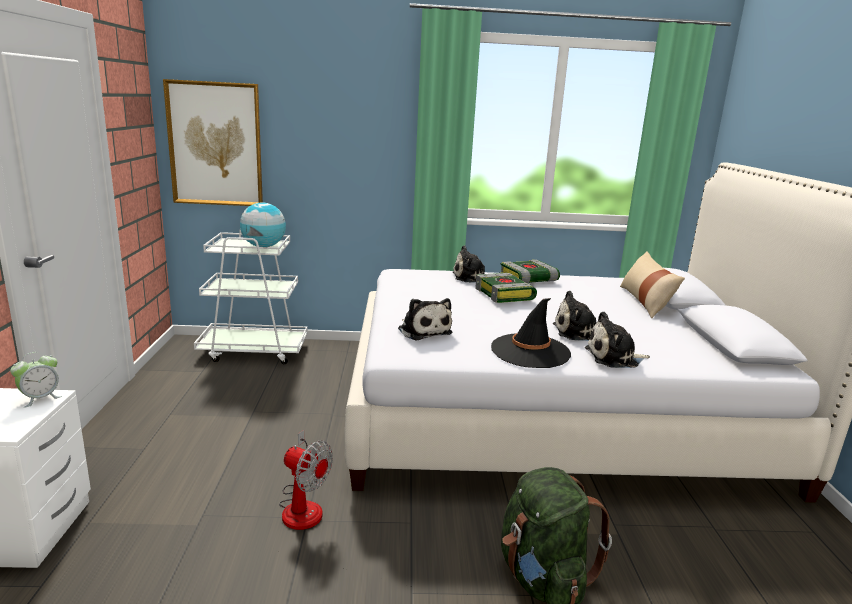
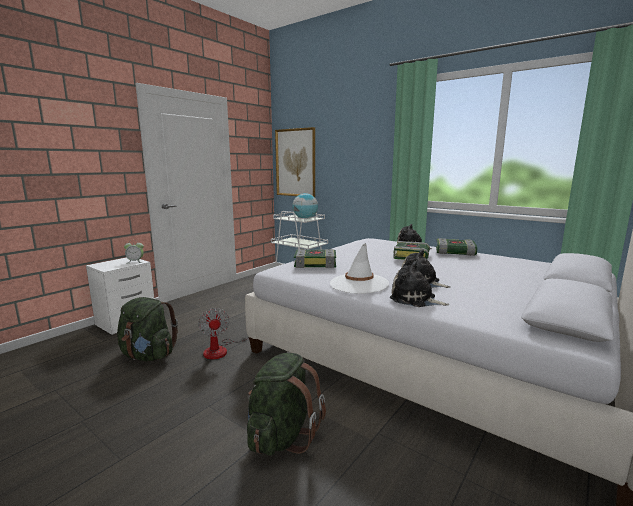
camera: 40 degrees right, 5 degrees down
plush toy [398,298,452,341] -> book [294,249,336,268]
black hat [491,298,571,368] -> white hat [330,243,389,294]
beige pillow [620,251,685,318] -> none
none -> green backpack [117,297,178,361]

